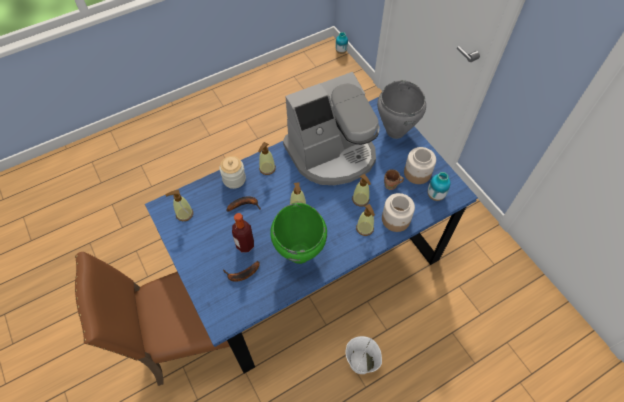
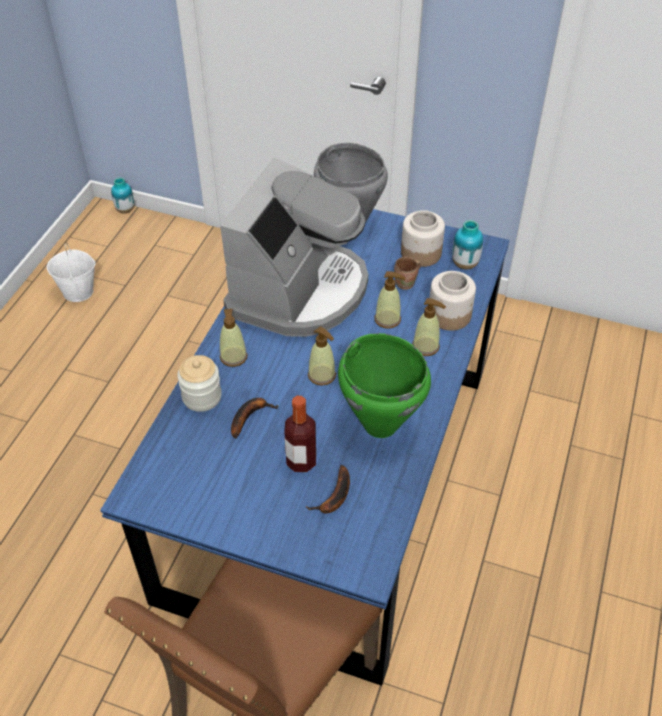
camera: 40 degrees left, 10 degrees down
soap dispenser [166,190,193,221] -> none
white bucket [345,336,382,374] -> white bucket moved to [47,242,96,302]

